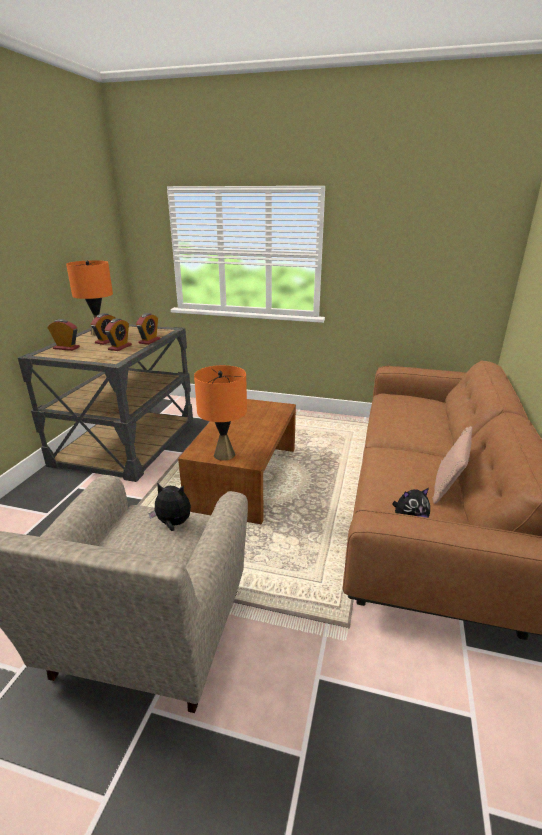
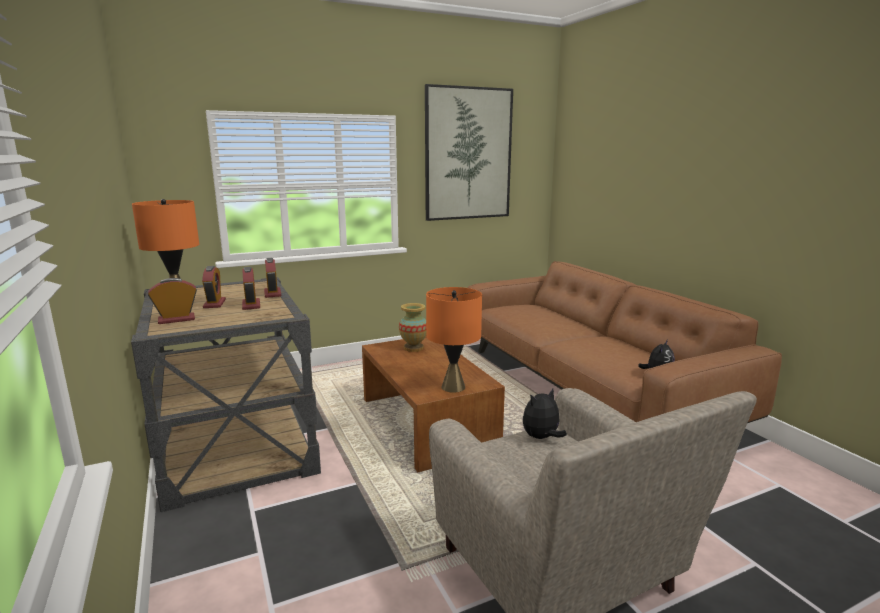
camera: 40 degrees left, 10 degrees down
beige pillow [432,426,473,504] -> none
none -> vase [399,303,426,352]
none -> picture [425,84,513,221]

